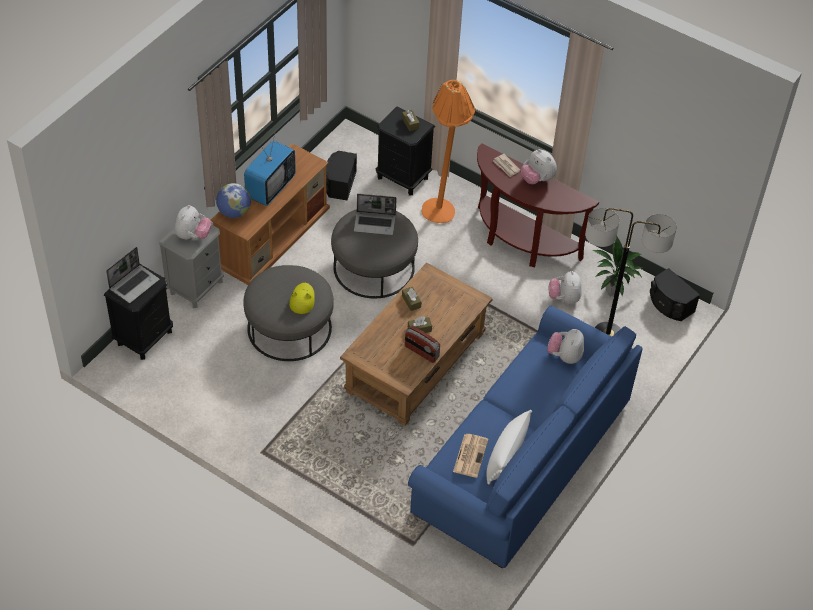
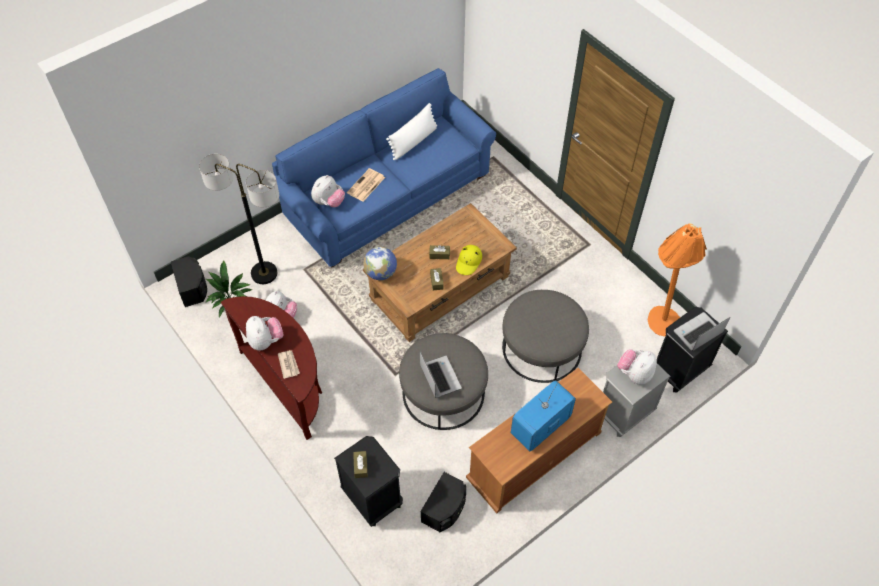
camera: 160 degrees left, 5 degrees up
globe [216,183,251,218] -> globe moved to [363,247,397,280]
yellow hat [289,283,315,314] -> yellow hat moved to [456,245,482,275]
laptop [354,194,397,235] -> laptop turned 45 degrees clockwise [420,351,462,398]
radio [405,326,440,363] -> none
orange floor lamp [422,78,475,223] -> orange floor lamp moved to [648,223,707,336]
newspaper [453,434,488,478] -> newspaper moved to [347,168,385,202]

